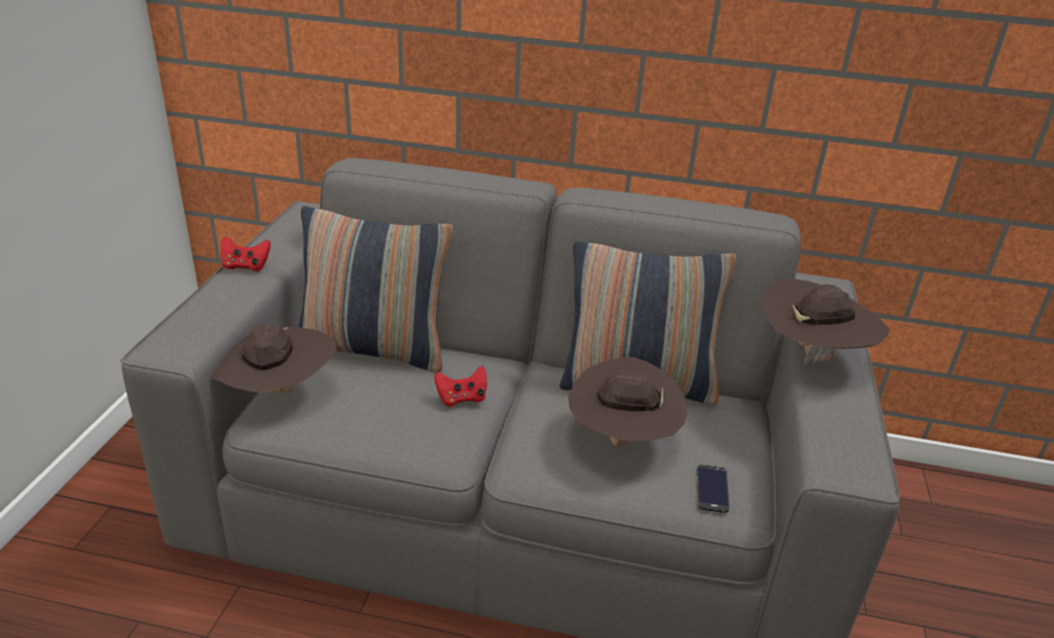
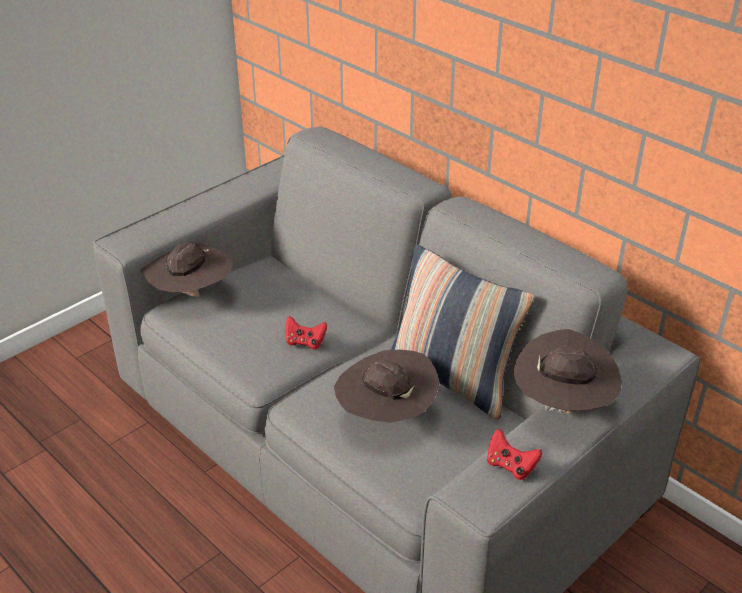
camera: 35 degrees right, 5 degrees up
red game controller [221,236,271,272] -> red game controller moved to [487,429,542,480]
pillow [299,206,453,372] -> none
phone [697,464,729,513] -> none

